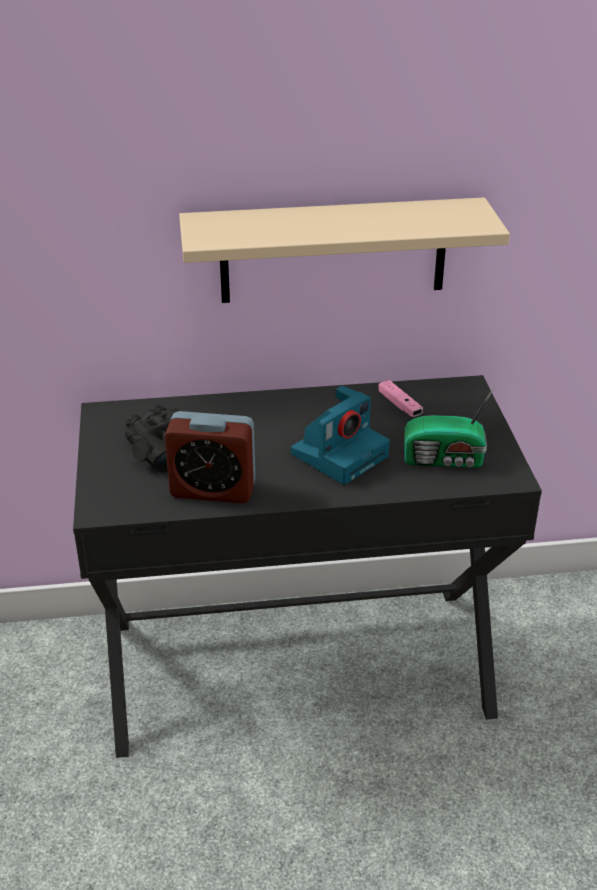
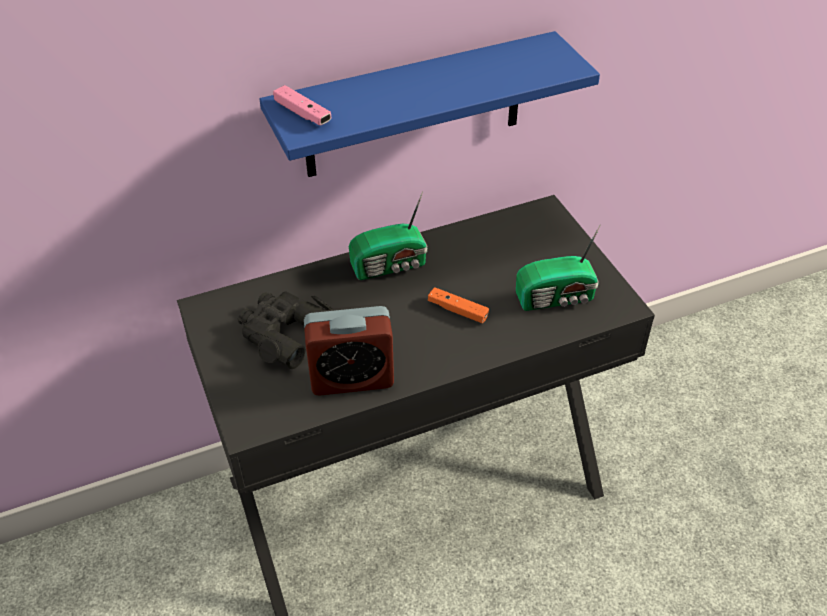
camera: 15 degrees left, 10 degrees up
beige shelf [179,197,510,303] -> blue shelf [260,31,600,177]
camera [291,386,390,485] -> orange game controller [428,287,489,323]
pink game controller [378,380,423,417] -> pink game controller moved to [273,85,332,125]
none -> radio [349,191,427,280]

